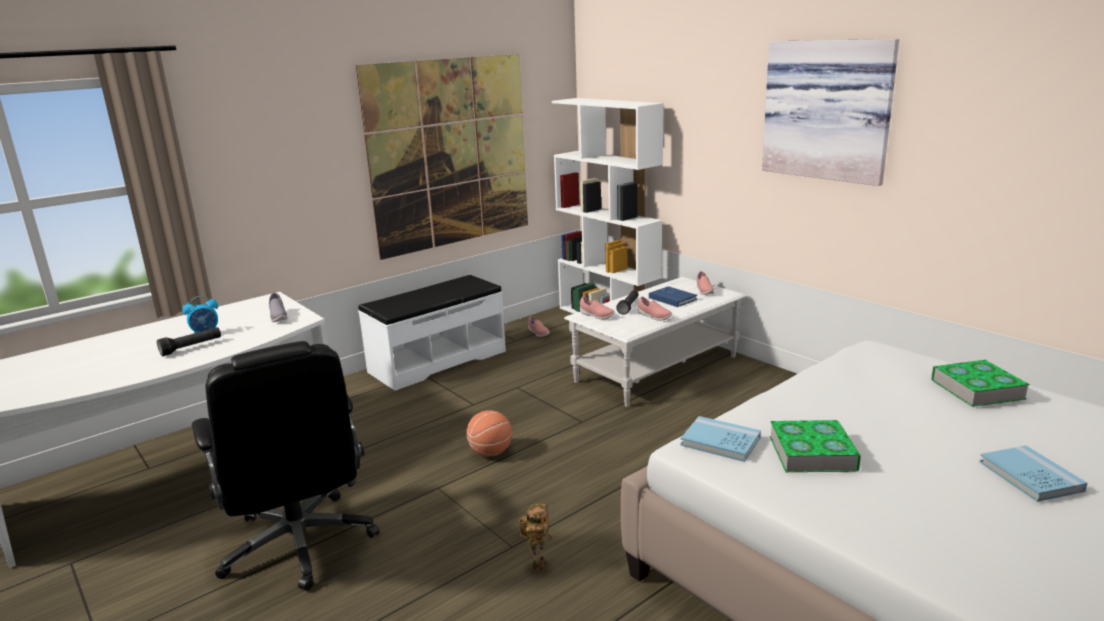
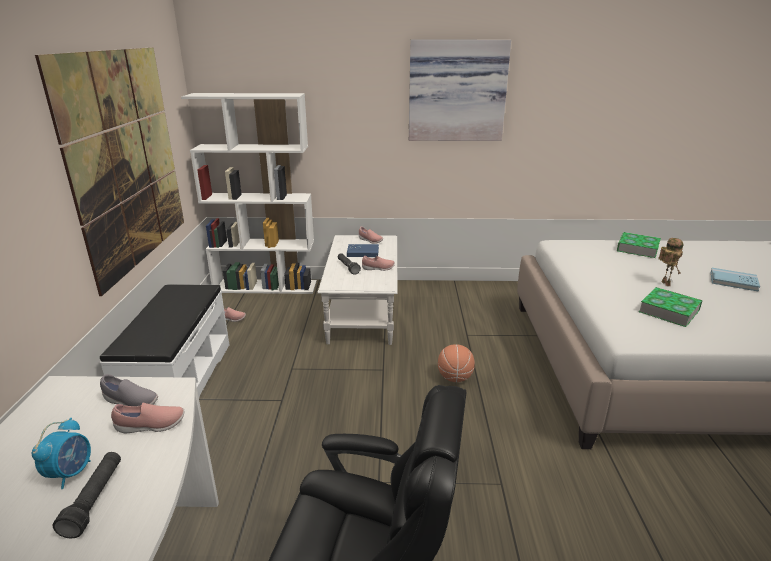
camera: 50 degrees left, 5 degrees up
basketball [466,410,512,456] -> basketball moved to [438,344,475,382]
toy robot [519,503,552,573] -> toy robot moved to [659,238,683,286]
pink shoe [580,297,615,319] -> pink shoe moved to [111,403,184,433]
blue book [681,416,761,462] -> none

